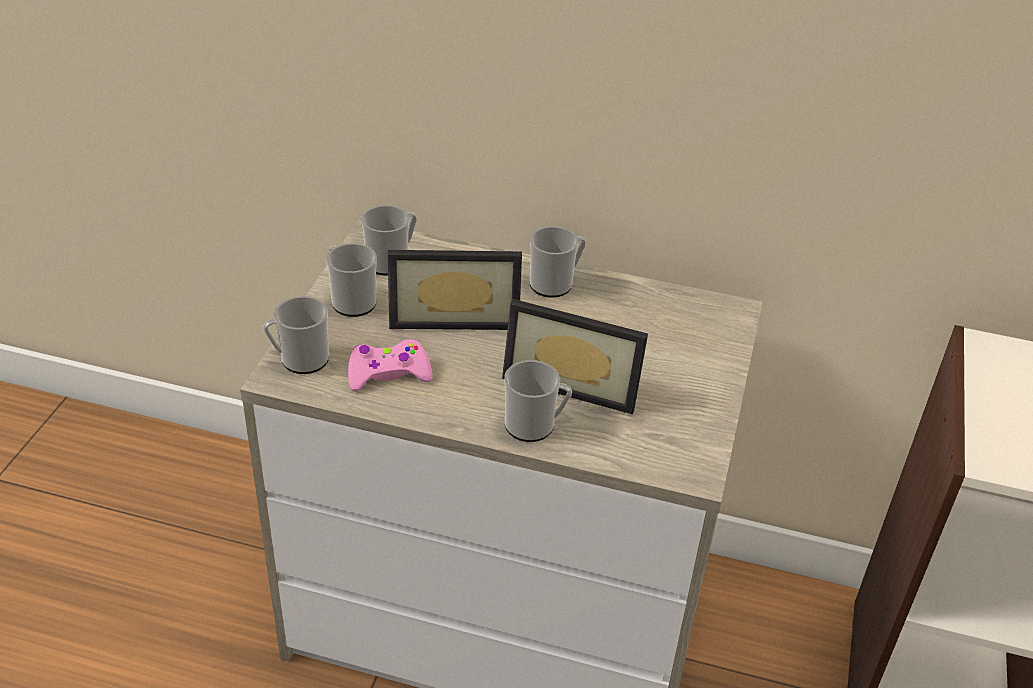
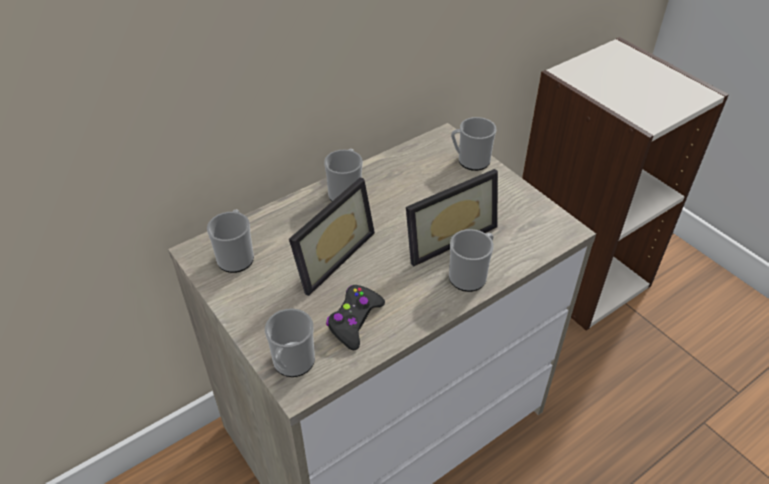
camera: 50 degrees left, 5 degrees up
mug [326,243,377,317] -> mug moved to [451,117,496,171]
pink game controller [348,339,433,391] -> black game controller [326,285,385,350]

